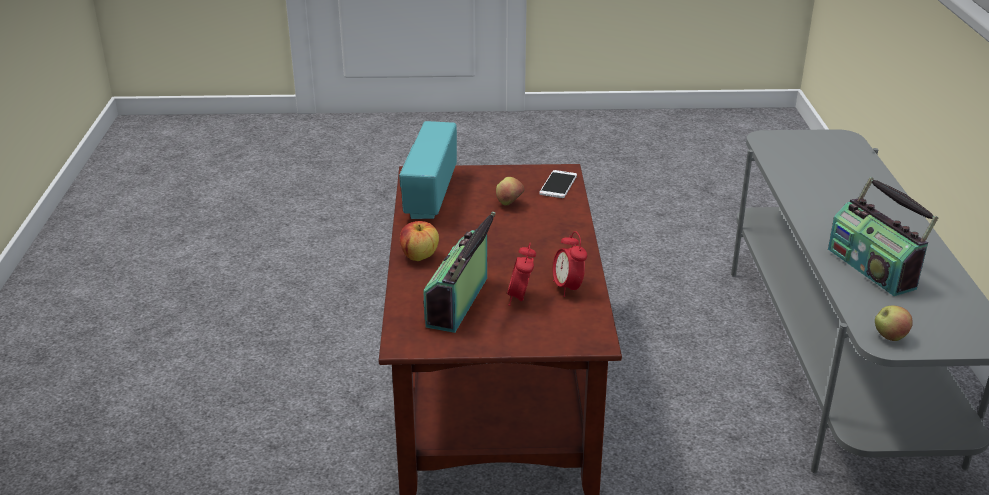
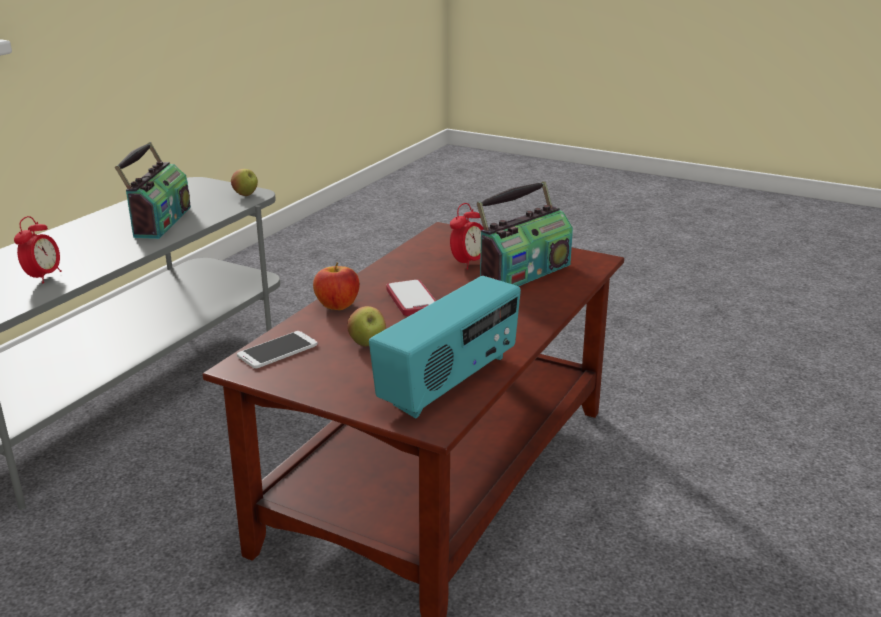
camera: 150 degrees left, 5 degrees down
apple [400,221,439,261] -> apple moved to [313,262,360,310]
alarm clock [553,231,587,297] -> alarm clock moved to [14,216,62,283]
none -> phone [386,280,436,316]

